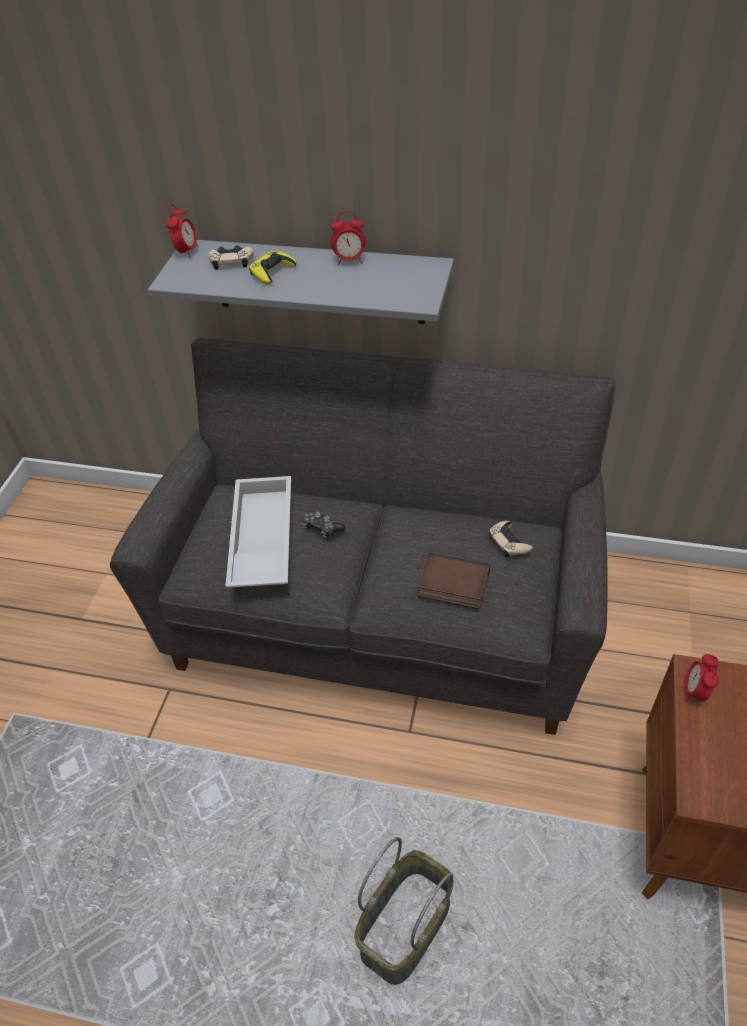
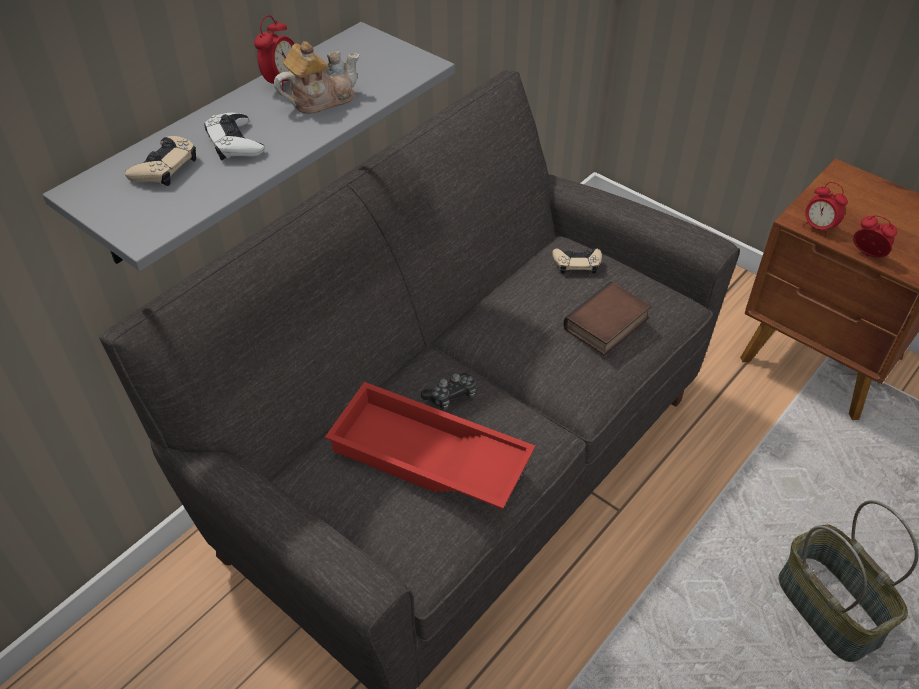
camera: 65 degrees left, 0 degrees up
alarm clock [166,205,198,258] -> alarm clock moved to [853,215,897,257]
white tray [226,476,291,587] -> red tray [325,382,535,509]
yellow game controller [249,250,297,285] -> white game controller [204,113,265,160]
none -> teapot [274,41,360,114]

